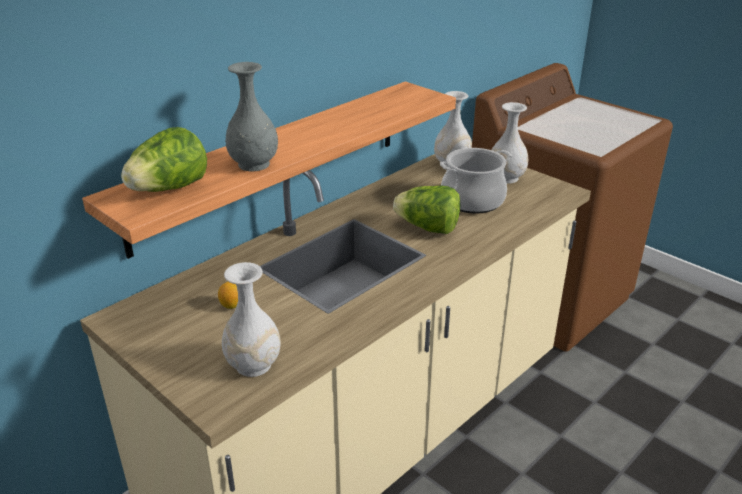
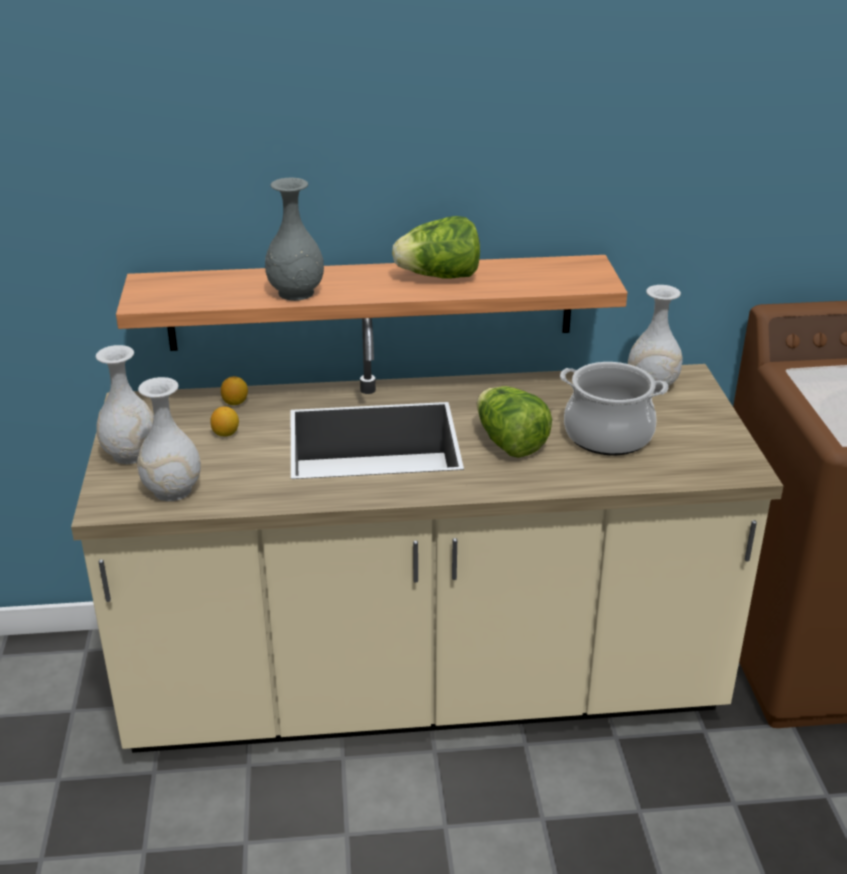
camera: 40 degrees right, 0 degrees up
lettuce [121,127,207,192] -> lettuce moved to [392,216,480,279]
white vase [491,102,528,184] -> white vase moved to [95,345,154,464]
none -> lemon [221,376,248,405]

